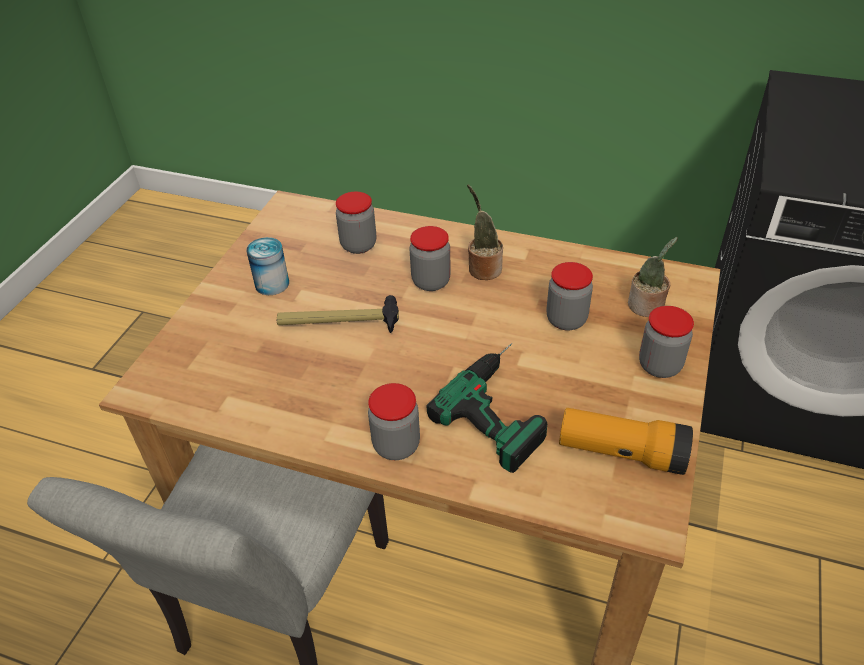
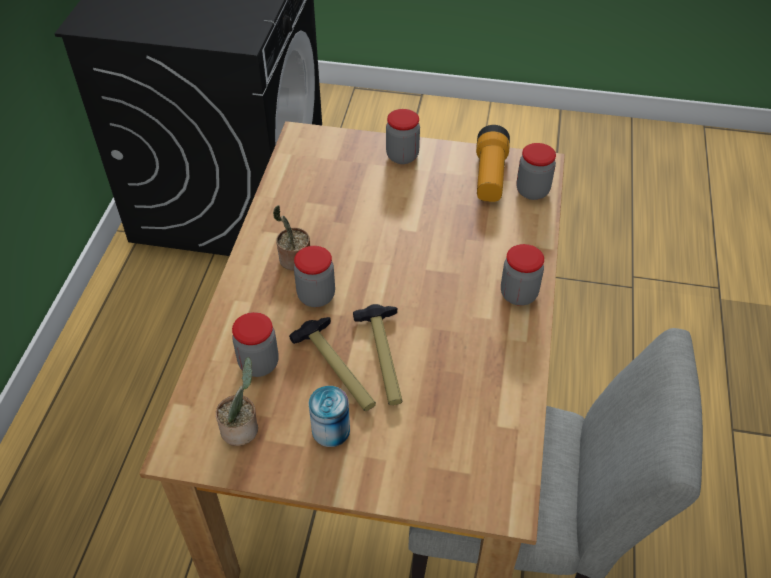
camera: 100 degrees left, 5 degrees up
power drill [427,343,548,473] -> none
jar [547,262,593,330] -> jar moved to [517,143,556,200]
potted plant [628,237,678,317] -> potted plant moved to [216,357,258,446]
none -> hammer [289,317,376,411]

